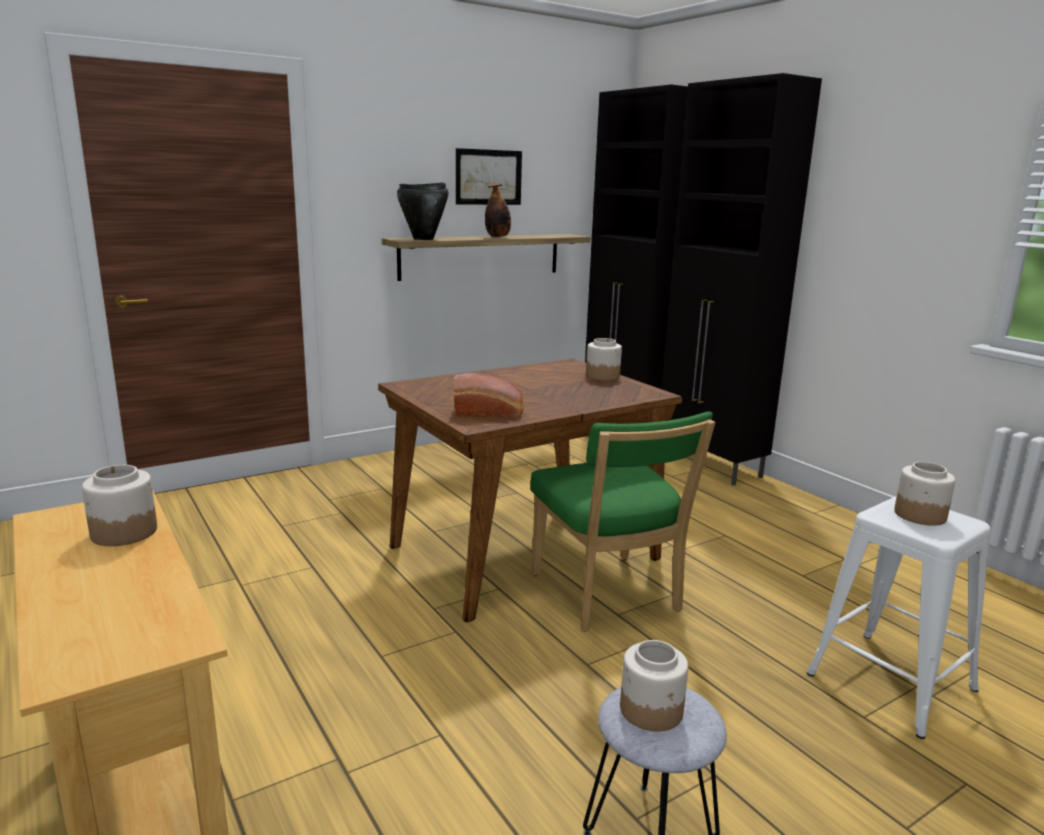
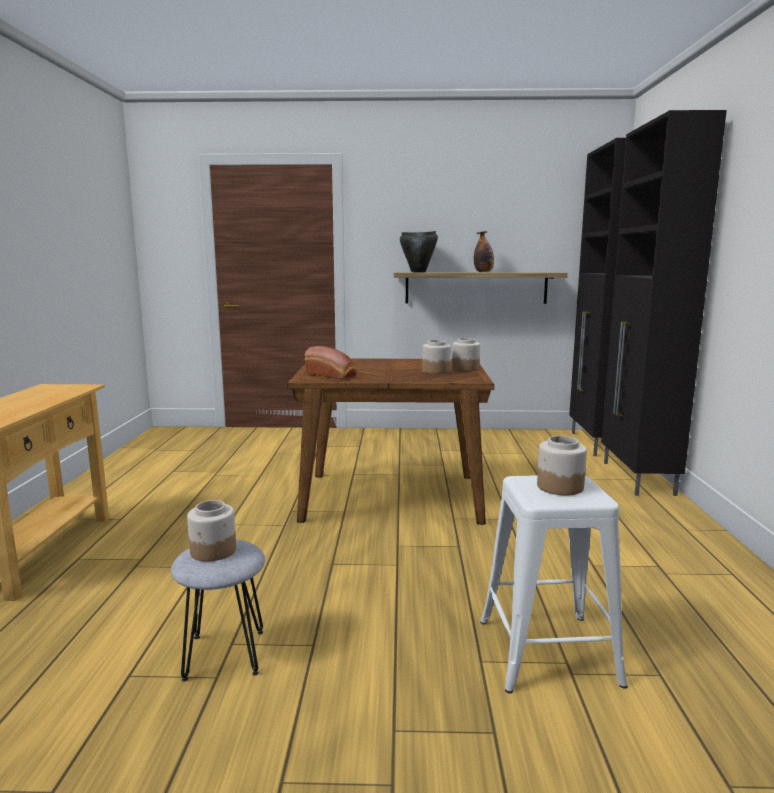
camera: 35 degrees right, 5 degrees down
jar [82,465,157,546] -> jar moved to [422,340,451,374]
picture [456,148,522,205] -> none
green chair [531,412,715,632] -> none

